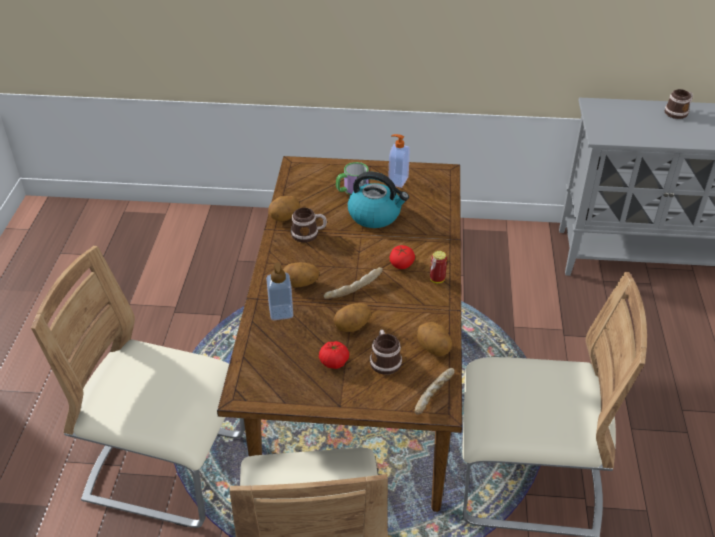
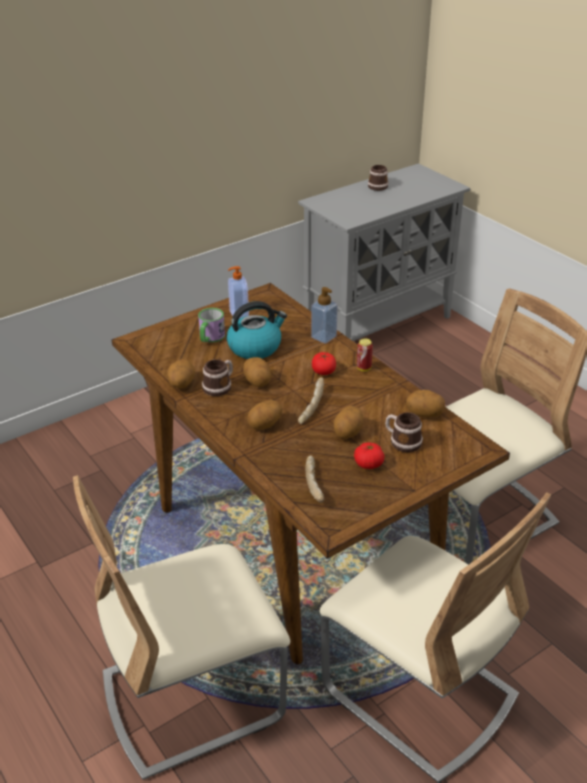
camera: 40 degrees left, 5 degrees down
soap dispenser [266,263,293,320] -> soap dispenser moved to [311,287,338,344]
bread [415,368,455,415] -> bread moved to [305,455,324,503]
none -> potato [243,357,271,387]

